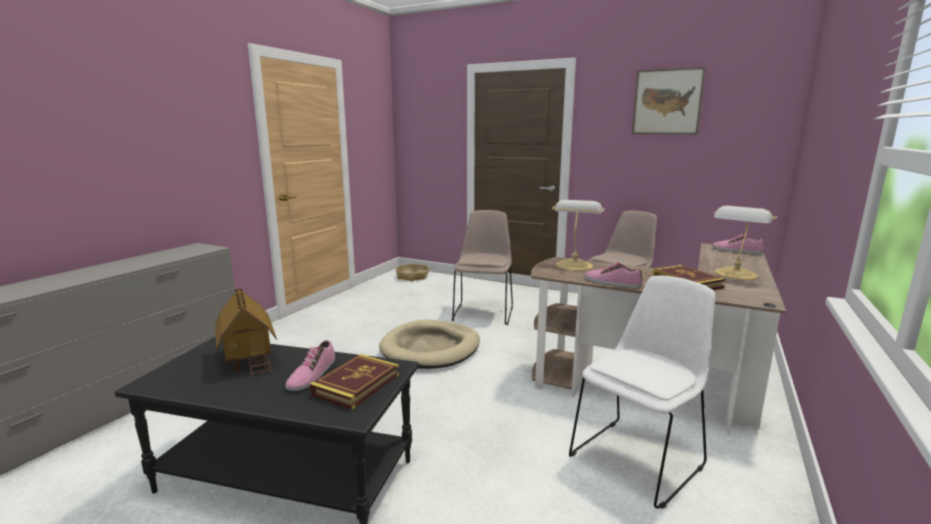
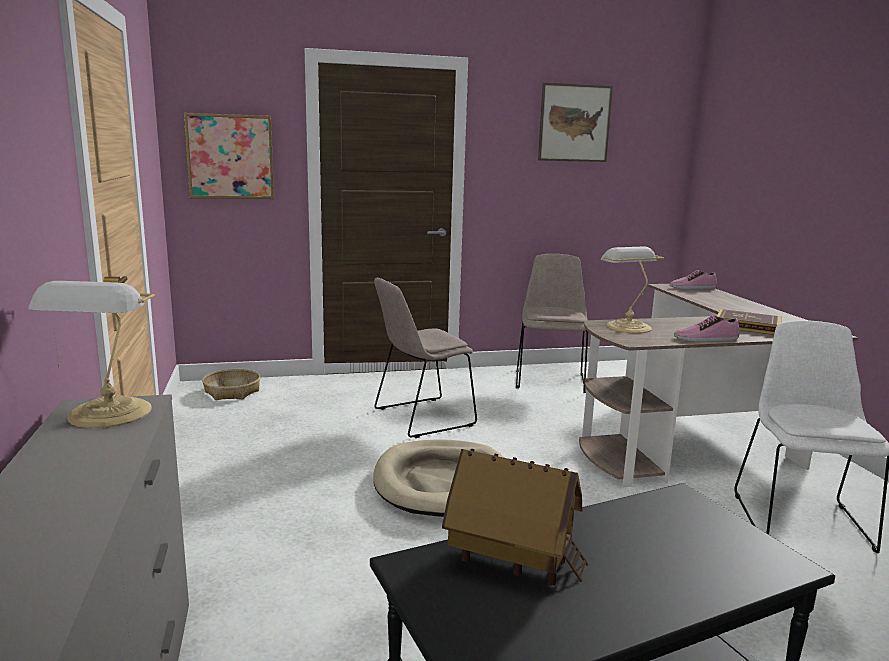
camera: 40 degrees left, 0 degrees up
shoe [285,340,335,391] -> none
book [310,354,399,410] -> none
beige chair [452,210,513,325] -> beige chair turned 90 degrees counterclockwise [374,278,477,438]
table lamp [713,206,777,280] -> table lamp moved to [28,281,155,428]
none -> picture [184,113,274,199]

